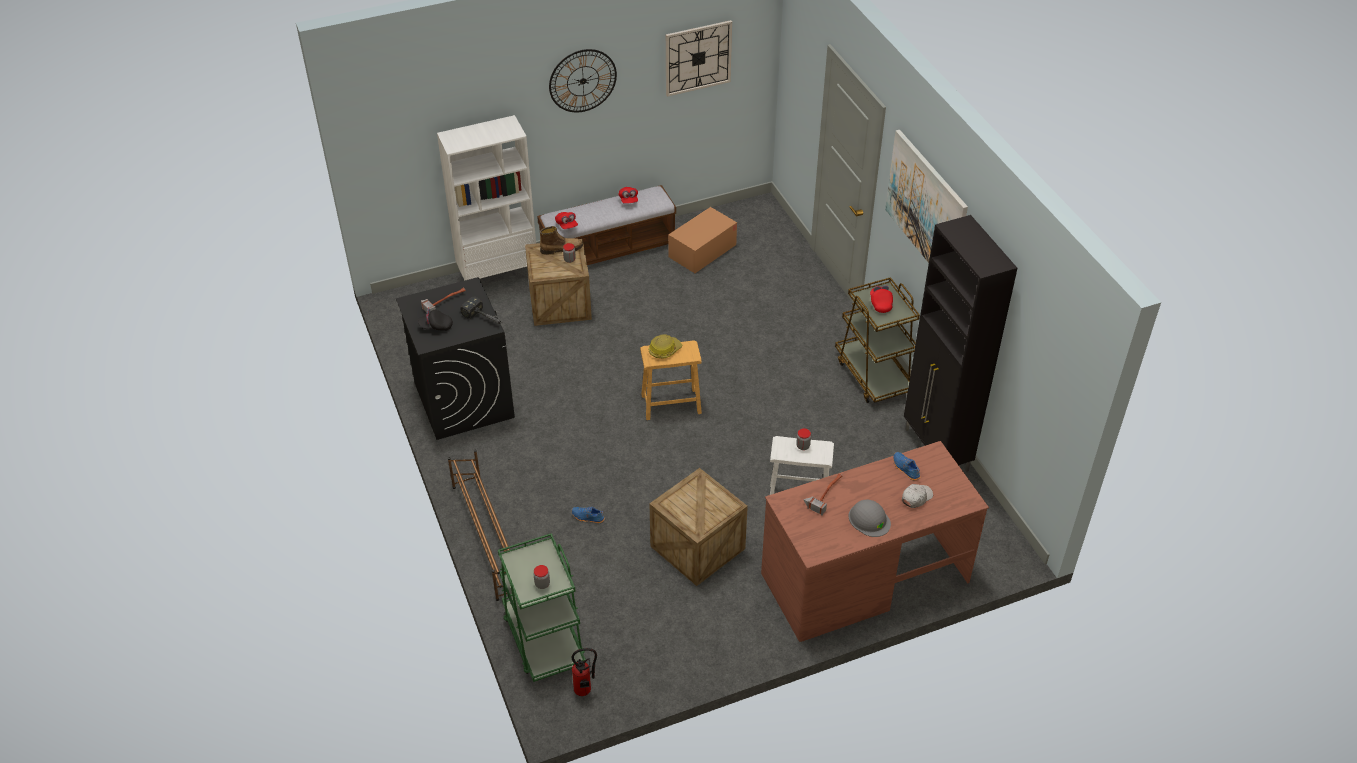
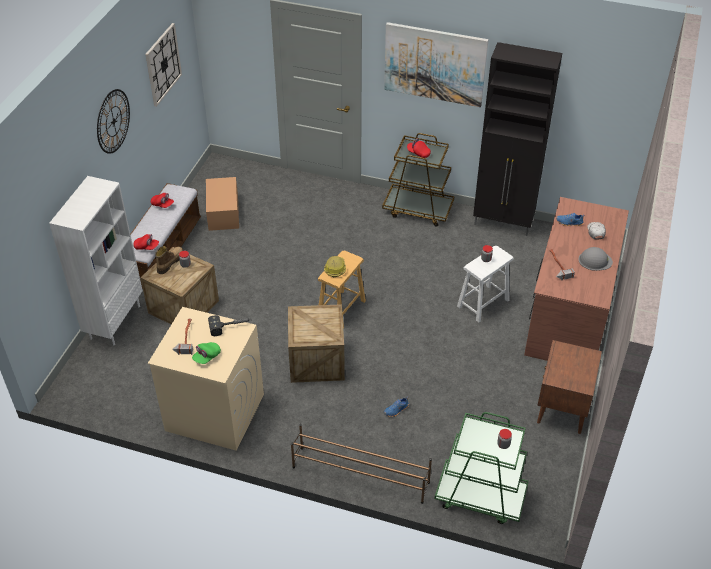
camera: 50 degrees left, 0 degrees up
black washing machine [396,277,515,440] -> beige washing machine [148,307,264,451]
black cap [418,308,453,331] -> green cap [192,342,221,364]
fire extinguisher [572,648,597,696] -> none
crate [649,468,748,586] -> crate moved to [288,304,345,383]
none -> brown nightstand [537,340,602,434]

